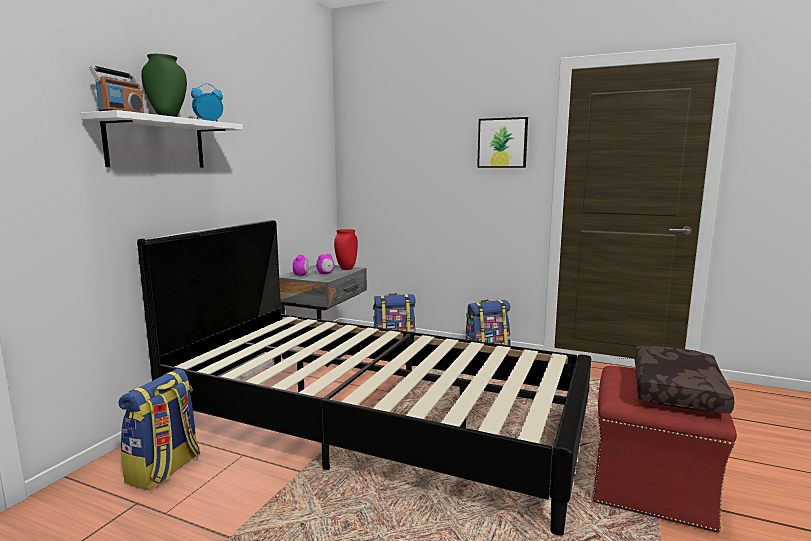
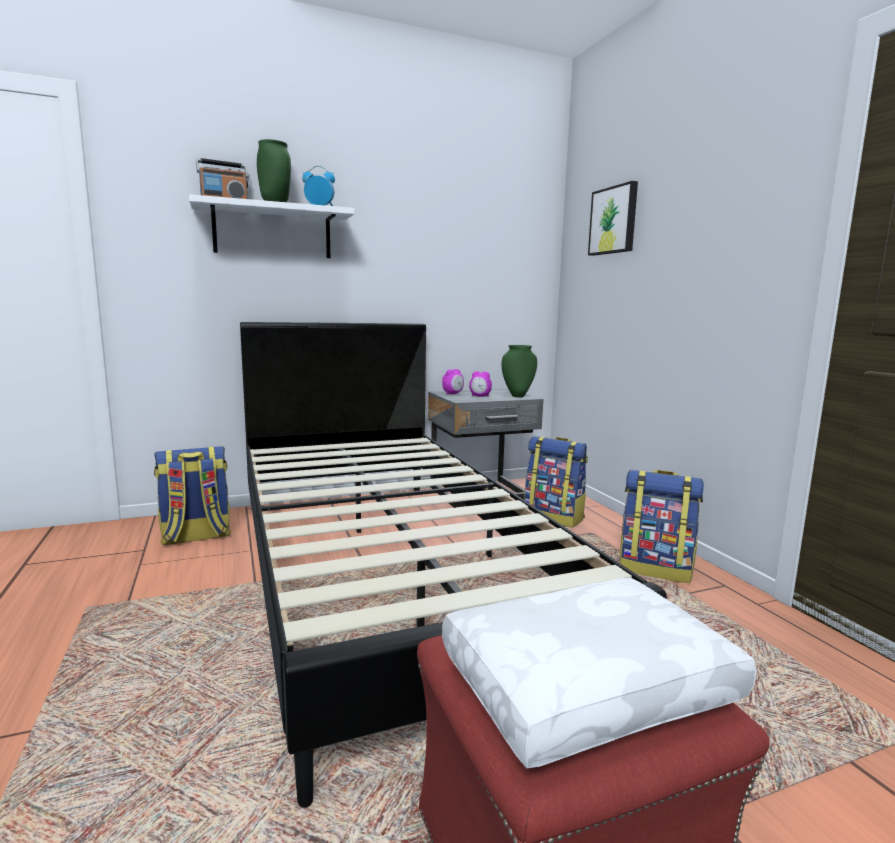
camera: 45 degrees right, 0 degrees up
red vase [334,229,358,270] -> green vase [502,345,537,398]
picture [477,117,528,168] -> picture moved to [588,181,638,256]
brown pillow [634,346,735,413] -> white pillow [442,578,756,768]

